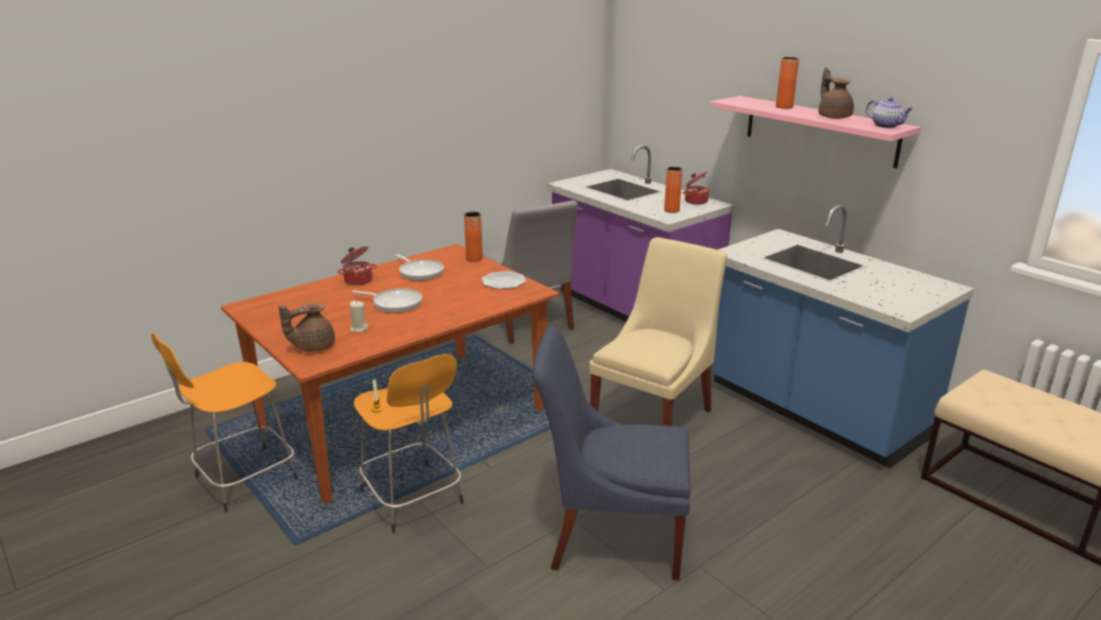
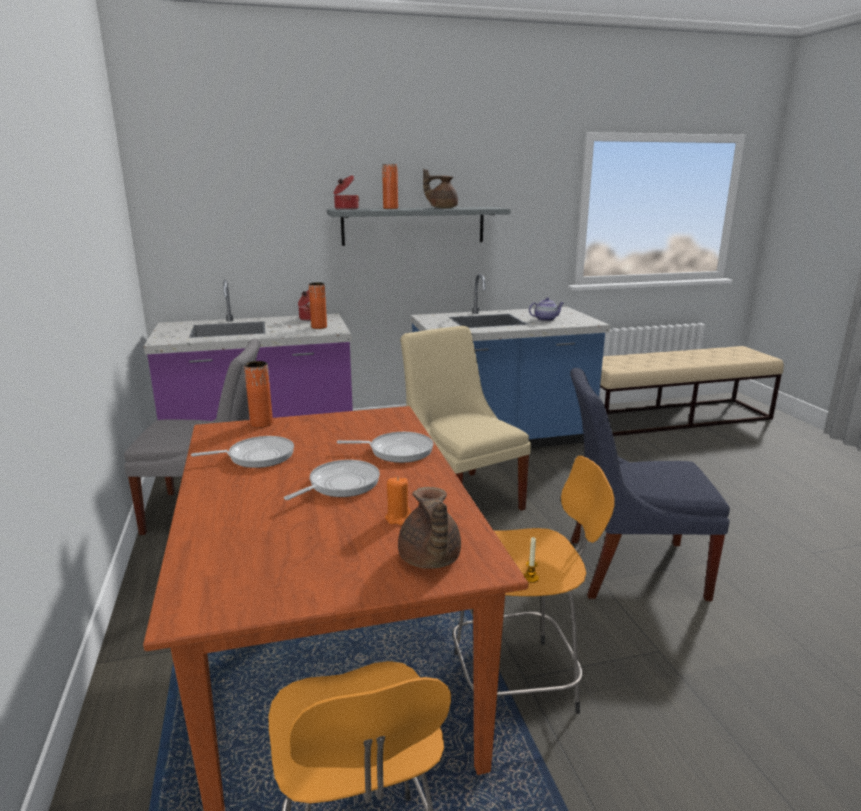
camera: 65 degrees left, 5 degrees down
cooking pot [337,246,377,285] -> cooking pot moved to [334,175,359,210]
beige candle [350,301,368,332] -> orange candle [385,477,411,525]
plate [482,271,526,289] -> none
blue chair [532,326,691,580] -> blue chair turned 60 degrees clockwise [570,368,730,601]
pink shelf [710,96,921,168] -> grey shelf [327,207,510,246]
teapot [866,97,913,128] -> teapot moved to [529,297,564,321]
none -> frying pan [337,432,434,463]

